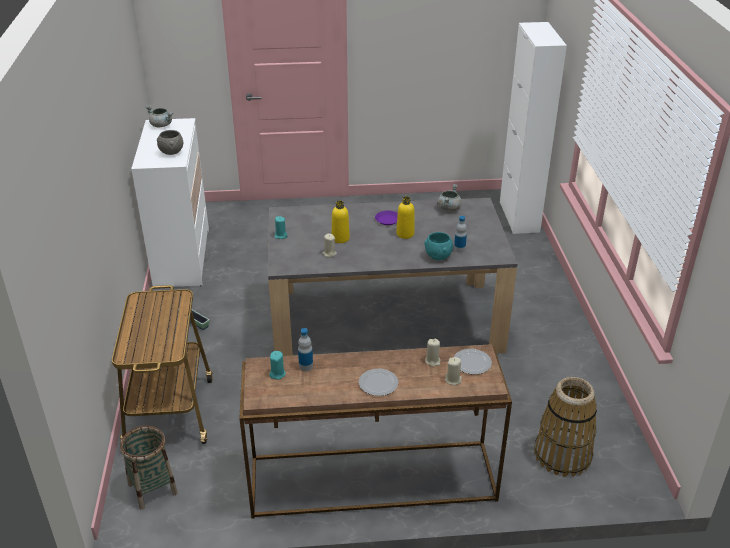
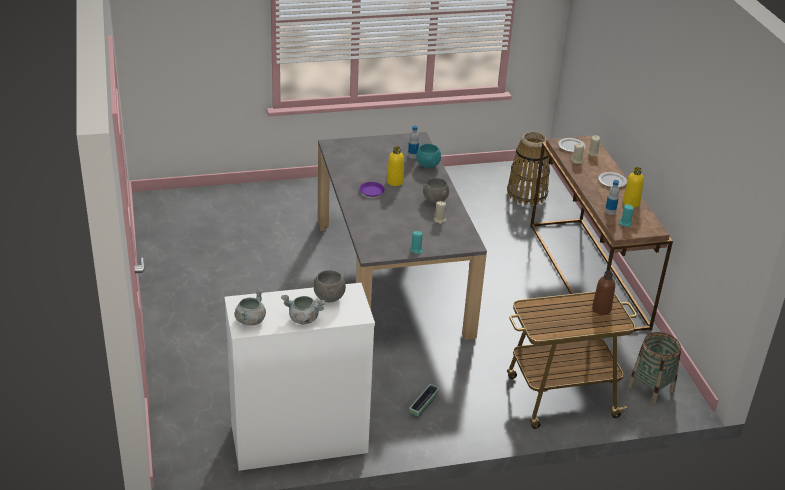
camera: 100 degrees left, 0 degrees up
yellow bottle [332,201,350,243] -> yellow bottle moved to [623,167,644,208]
grey cooking pot [437,184,462,212] -> grey cooking pot moved to [281,295,325,324]
white cabinet [500,22,567,234] -> none
none -> grey bowl [423,178,449,203]
none -> brown bottle [592,271,615,315]

